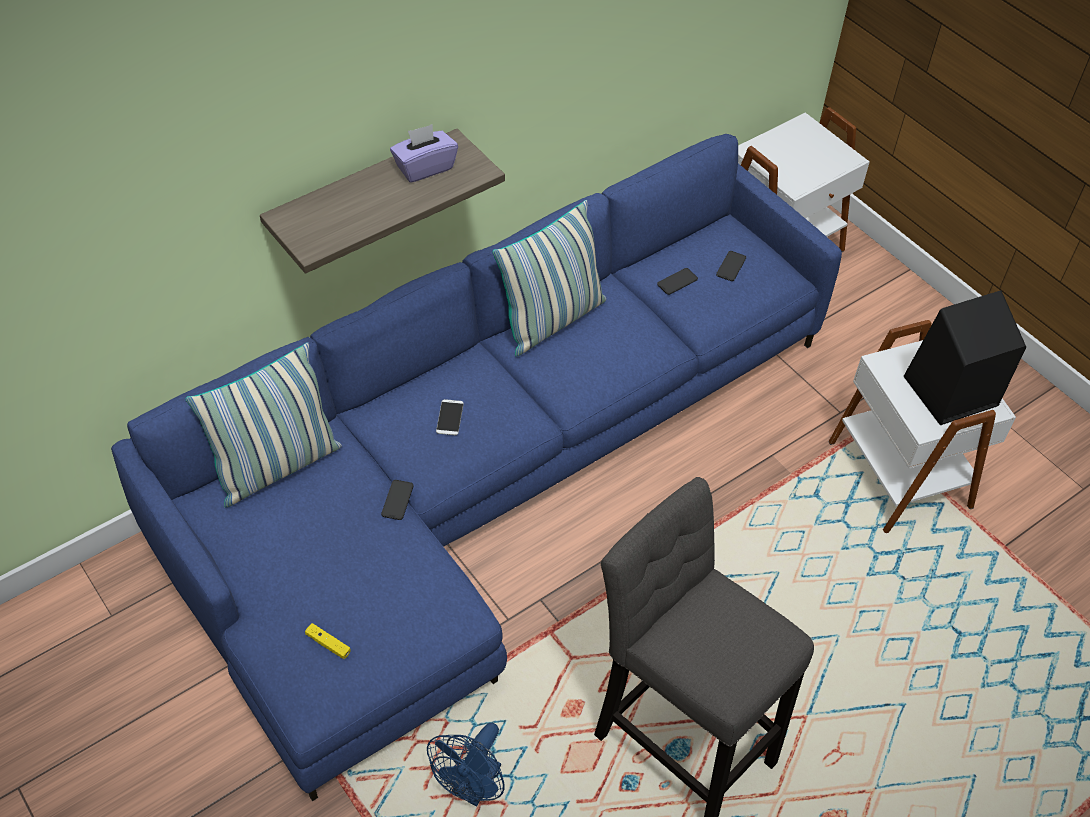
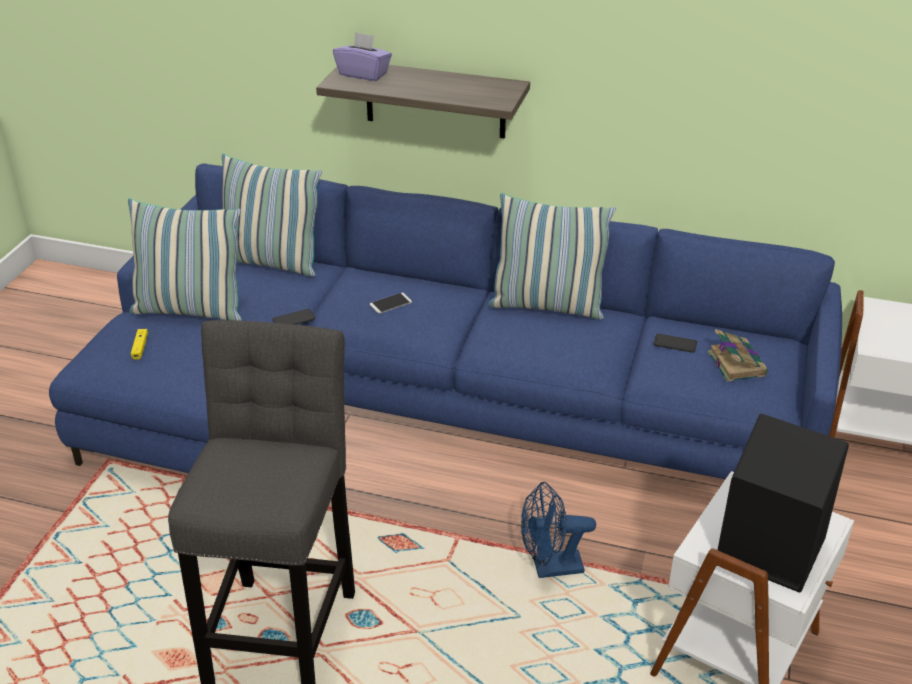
camera: 55 degrees right, 15 degrees down
purple tissue box [390,124,458,183] -> purple tissue box moved to [333,32,392,81]
blue fan [427,723,505,807] -> blue fan moved to [521,482,596,578]
phone [716,251,746,281] -> book [708,329,768,382]
none -> pillow [128,198,242,321]

